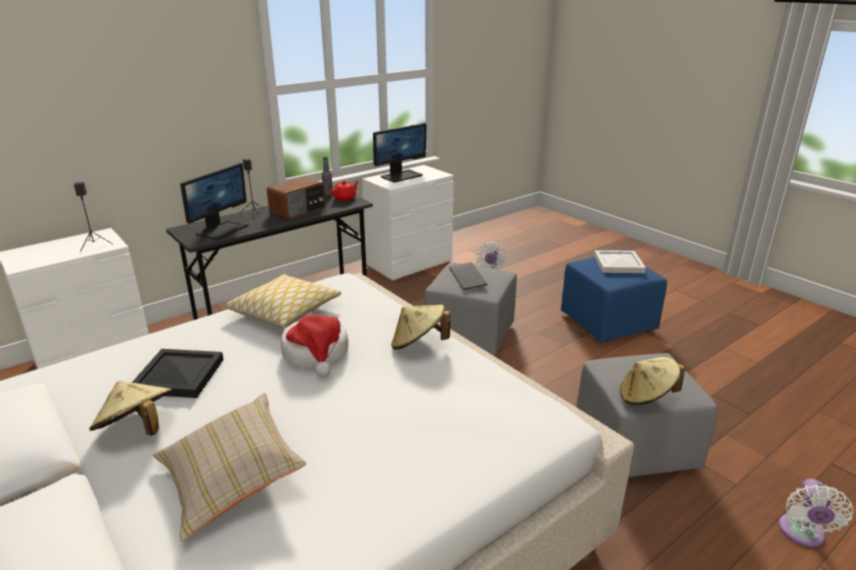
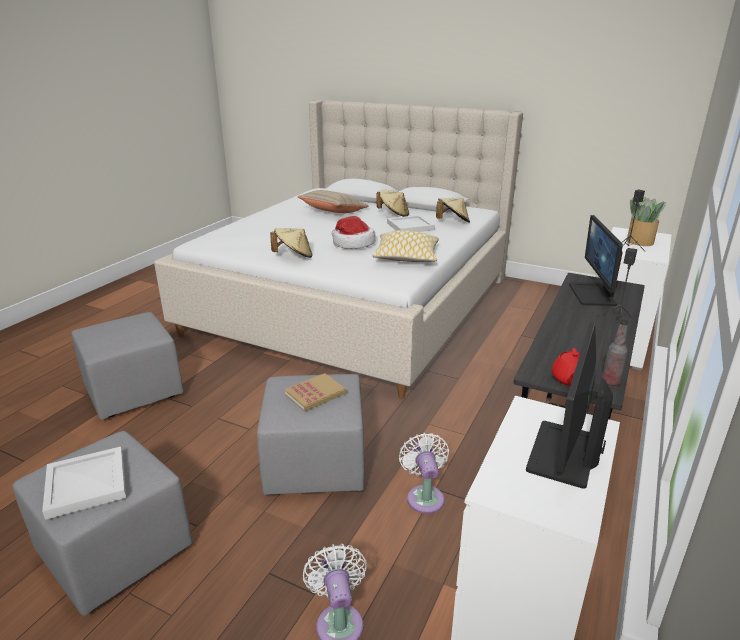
camera: 155 degrees right, 0 degrees up
black tray [132,349,224,398] -> white tray [387,215,435,232]
radio [267,177,326,220] -> none
keyboard [449,262,487,290] -> book [284,373,346,412]
blue ottoman [561,257,667,342] -> grey ottoman [12,431,193,616]
beige hat [620,357,685,405] -> beige hat moved to [436,198,470,223]
white fan [779,479,853,547] -> white fan moved to [399,433,449,514]
none -> potted plant [627,197,666,246]

